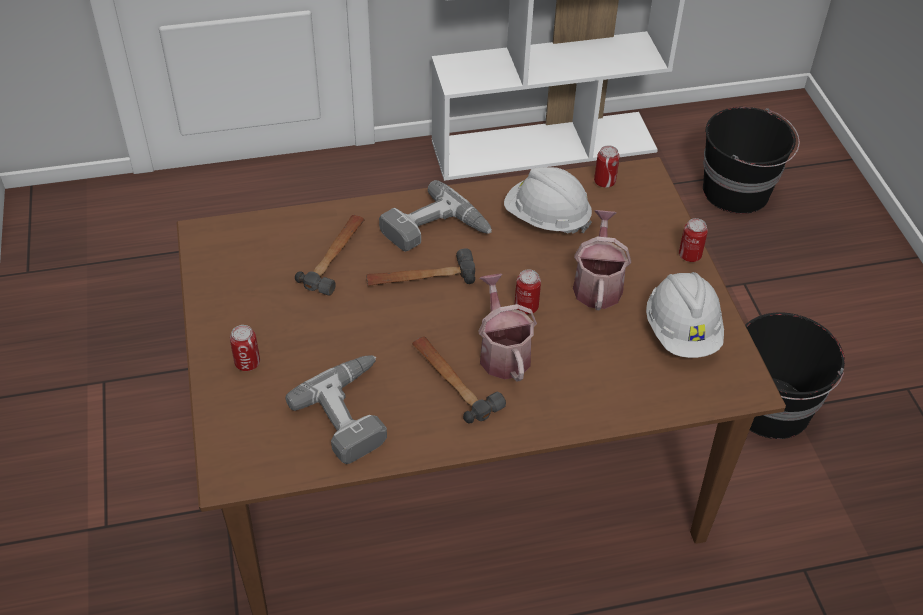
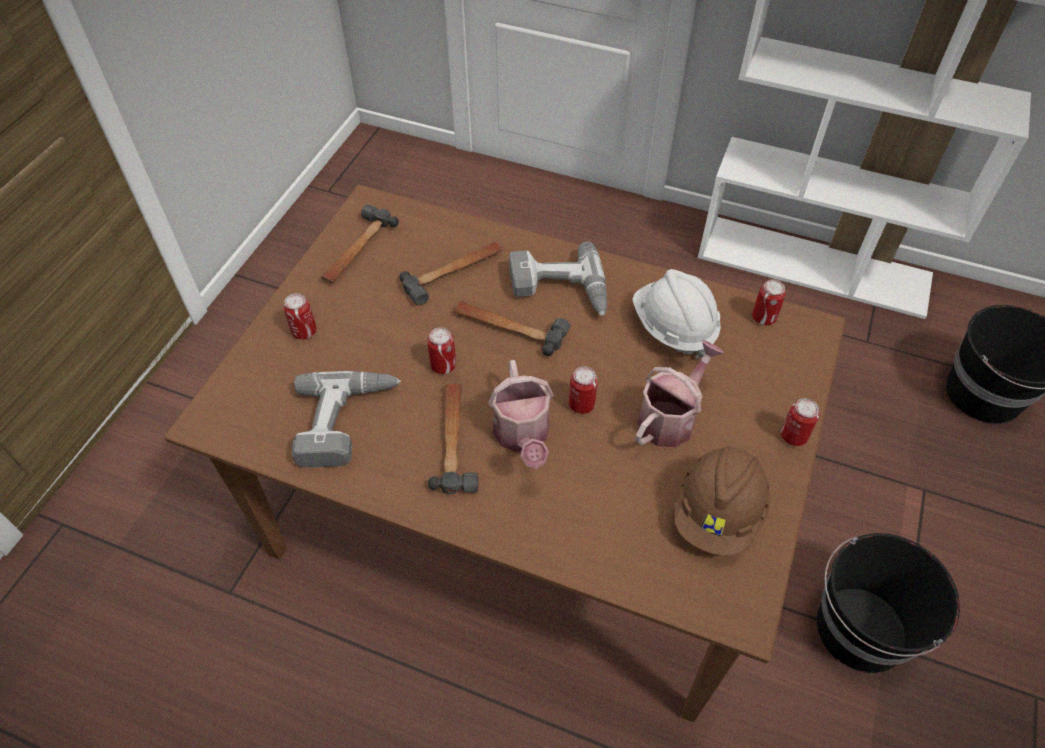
camera: 35 degrees right, 5 degrees up
watering can [478,274,537,382] -> watering can turned 150 degrees clockwise [488,360,554,469]
white hard hat [646,272,724,358] -> brown hard hat [675,446,770,556]
none -> hammer [321,204,399,283]
none -> can [427,327,456,374]

